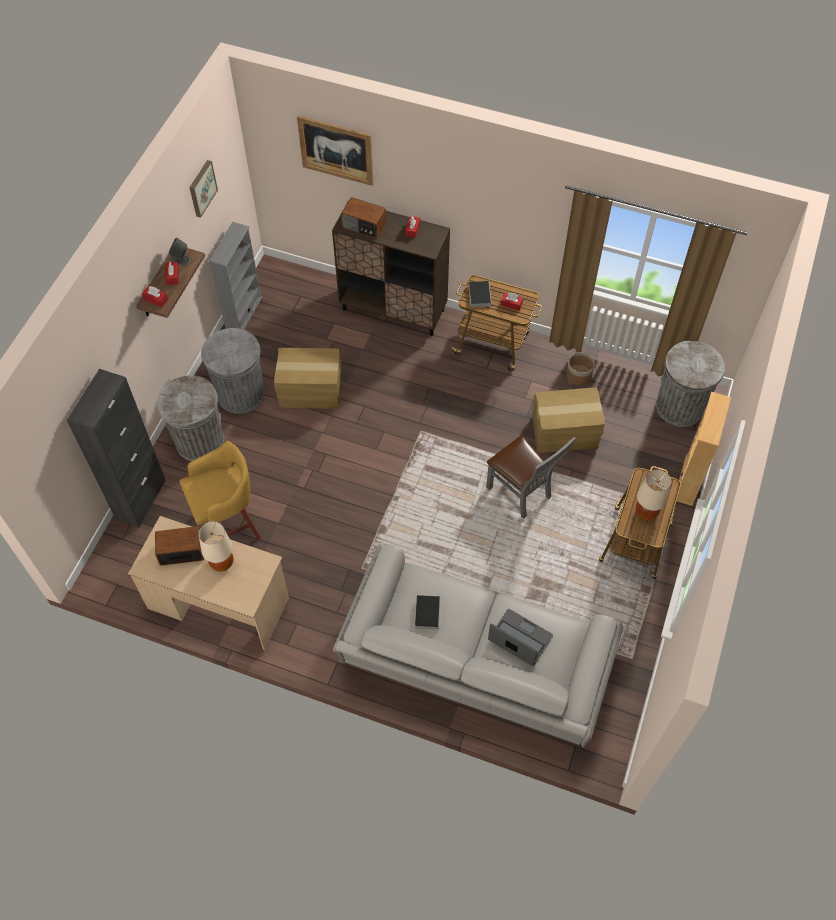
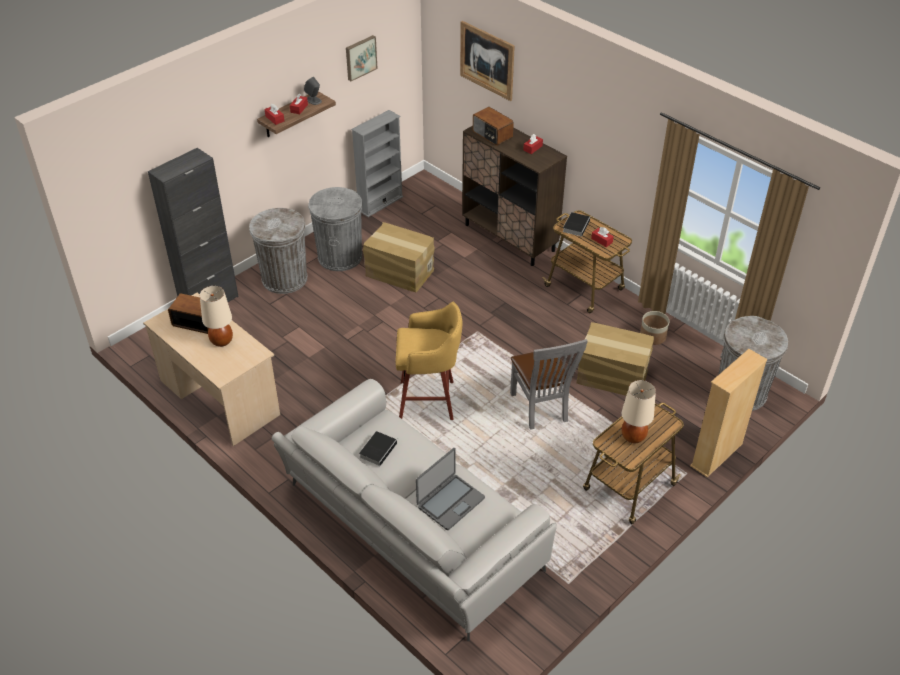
camera: 25 degrees right, 15 degrees down
yellow stool [179,441,261,540] -> yellow stool moved to [396,302,462,420]
laptop [488,609,553,666] -> laptop turned 75 degrees clockwise [416,448,485,530]

